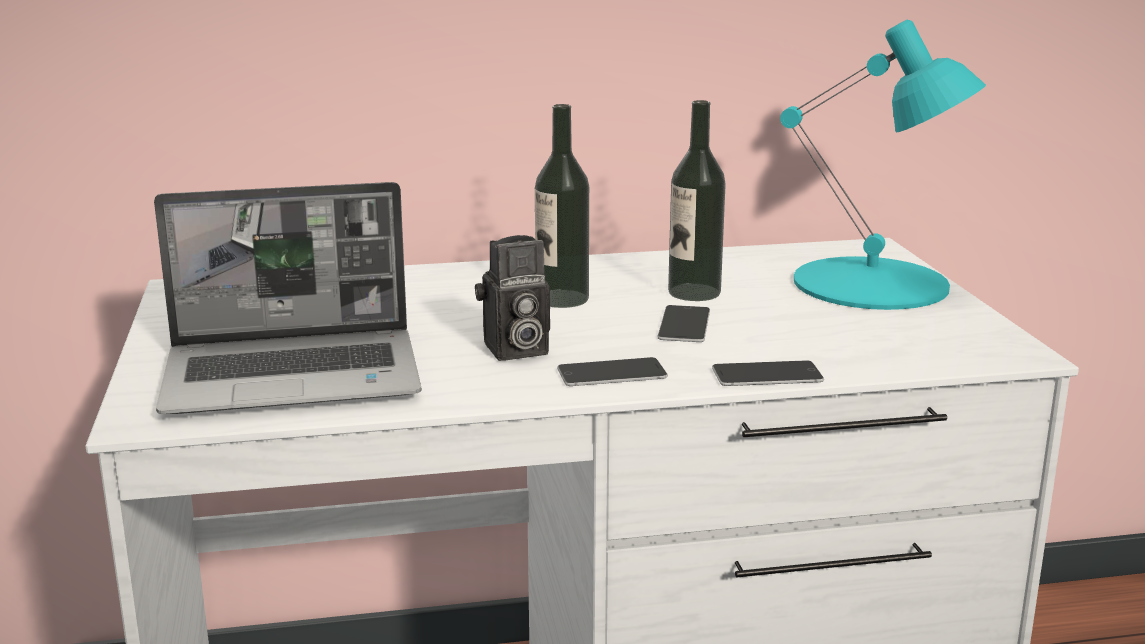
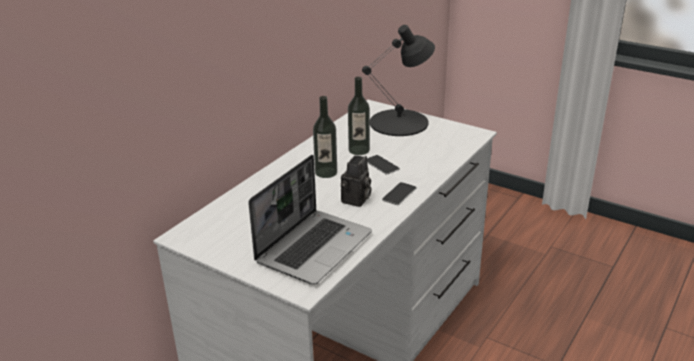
camera: 45 degrees left, 10 degrees up
phone [712,360,824,386] -> none
turquoise table lamp [780,20,986,310] -> black table lamp [362,25,435,136]

